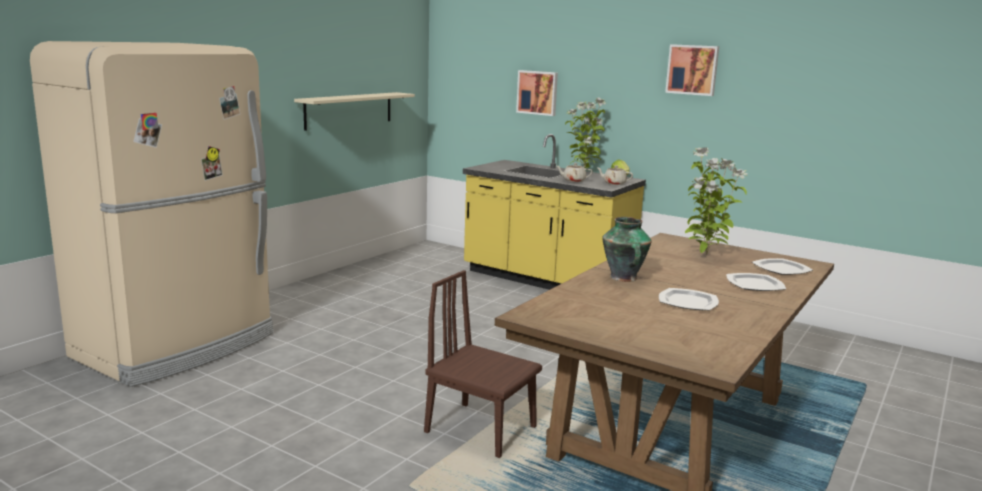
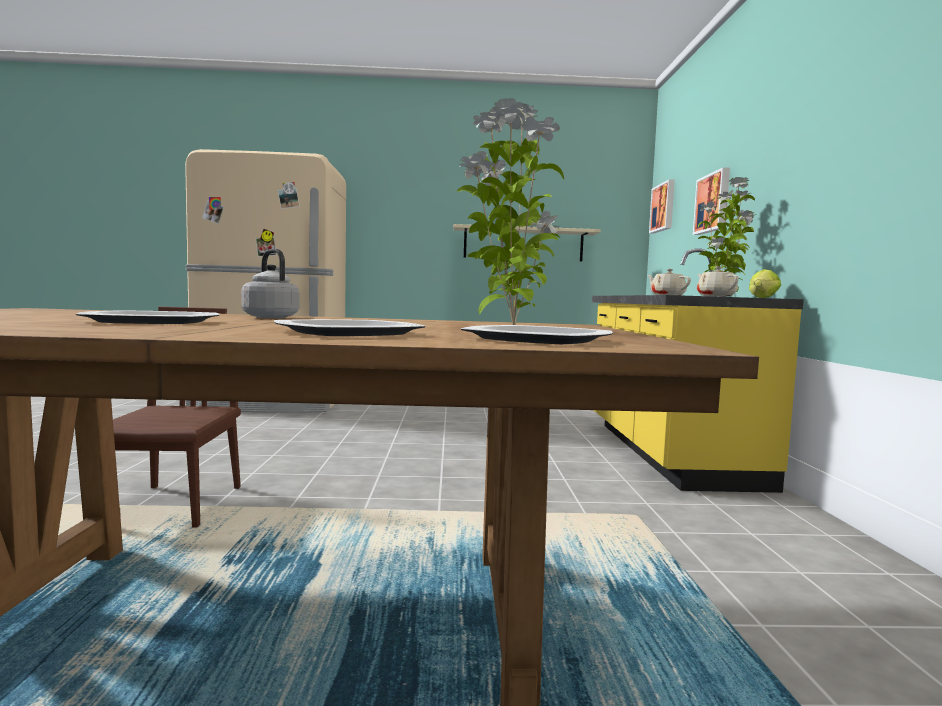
camera: 55 degrees right, 10 degrees down
vase [602,217,652,282] -> grey kettle [241,249,299,318]
picture [665,44,719,96] -> picture moved to [649,179,675,233]

